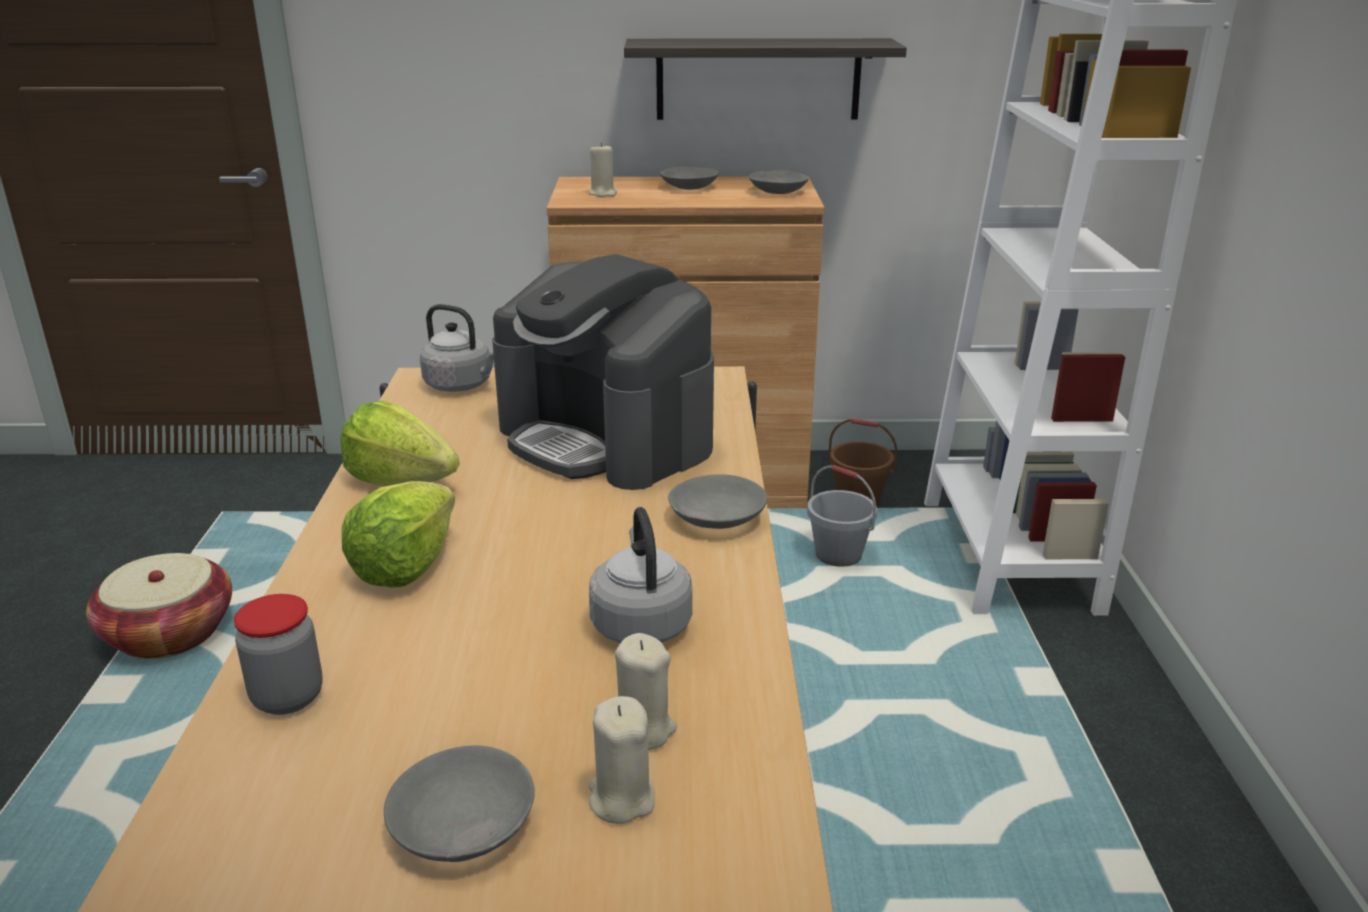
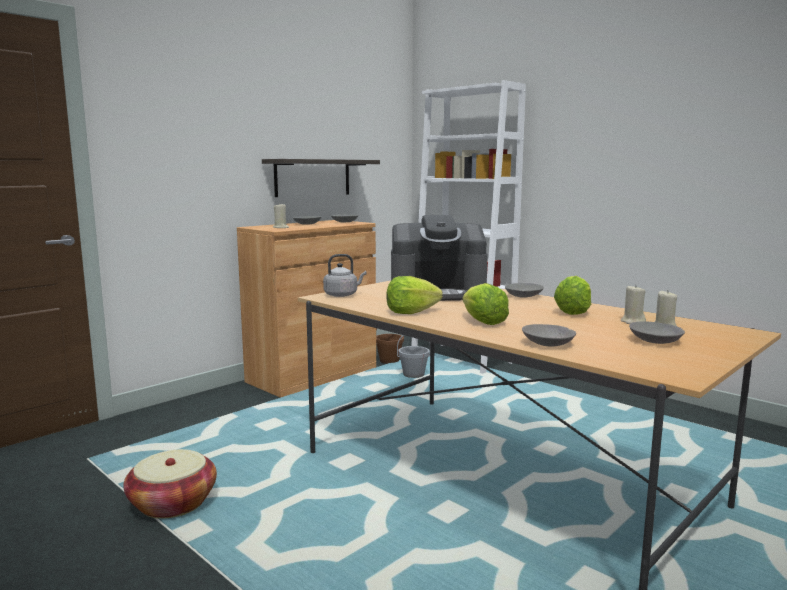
camera: 45 degrees left, 15 degrees down
jar [234,594,323,715] -> grey bowl [522,324,576,346]
grey kettle [589,507,693,643] -> lettuce [554,276,591,315]

